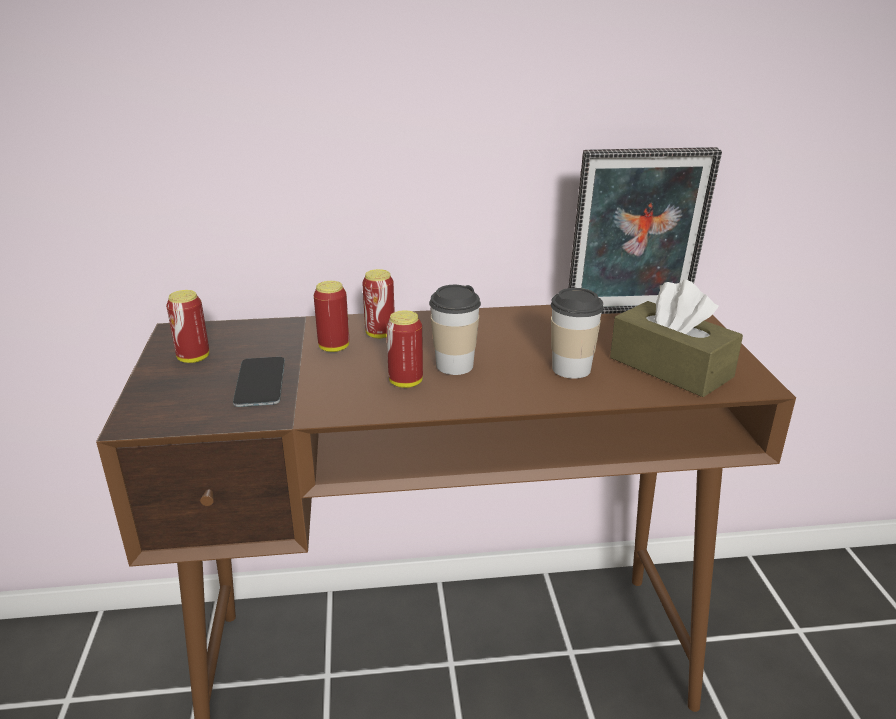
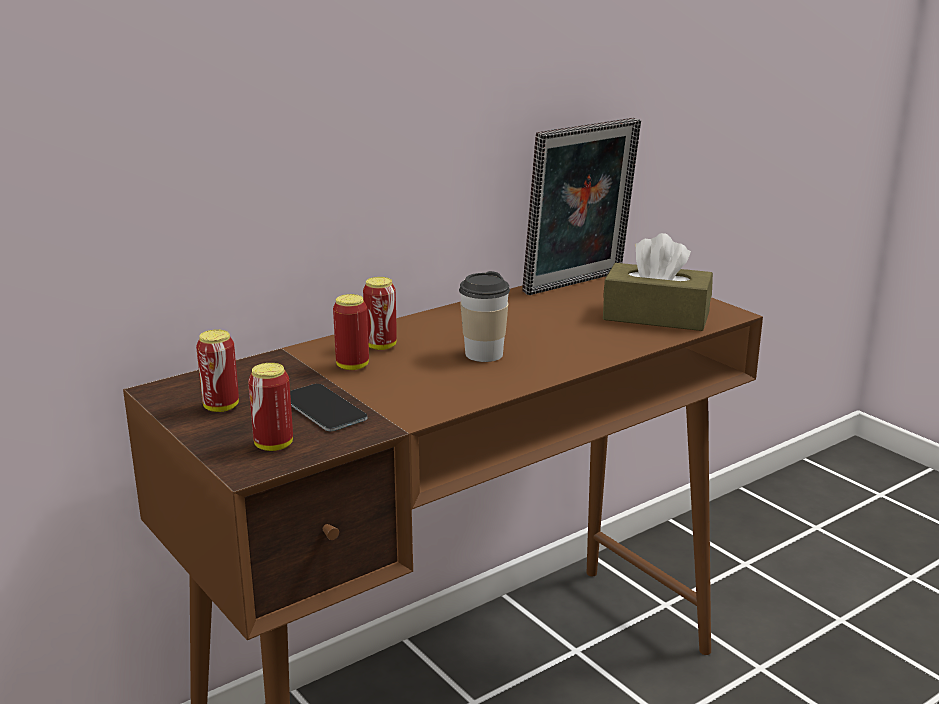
camera: 30 degrees left, 5 degrees down
can [386,310,423,388] -> can moved to [248,363,293,451]
cup [551,288,604,379] -> none

